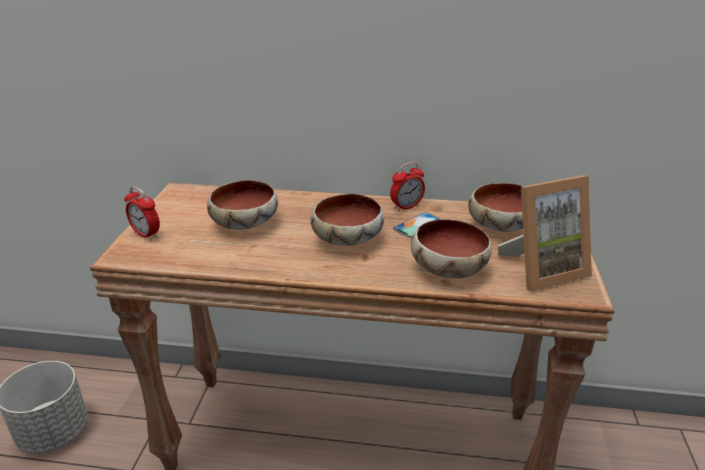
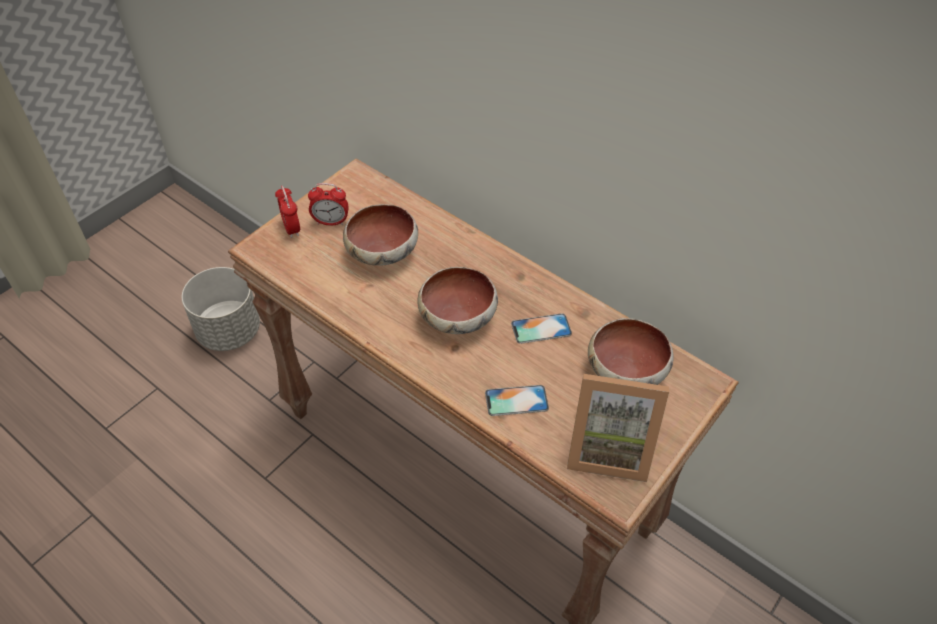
camera: 30 degrees right, 20 degrees up
alarm clock [390,162,425,212] -> alarm clock moved to [308,183,349,226]
bowl [411,219,492,279] -> phone [485,385,549,416]

